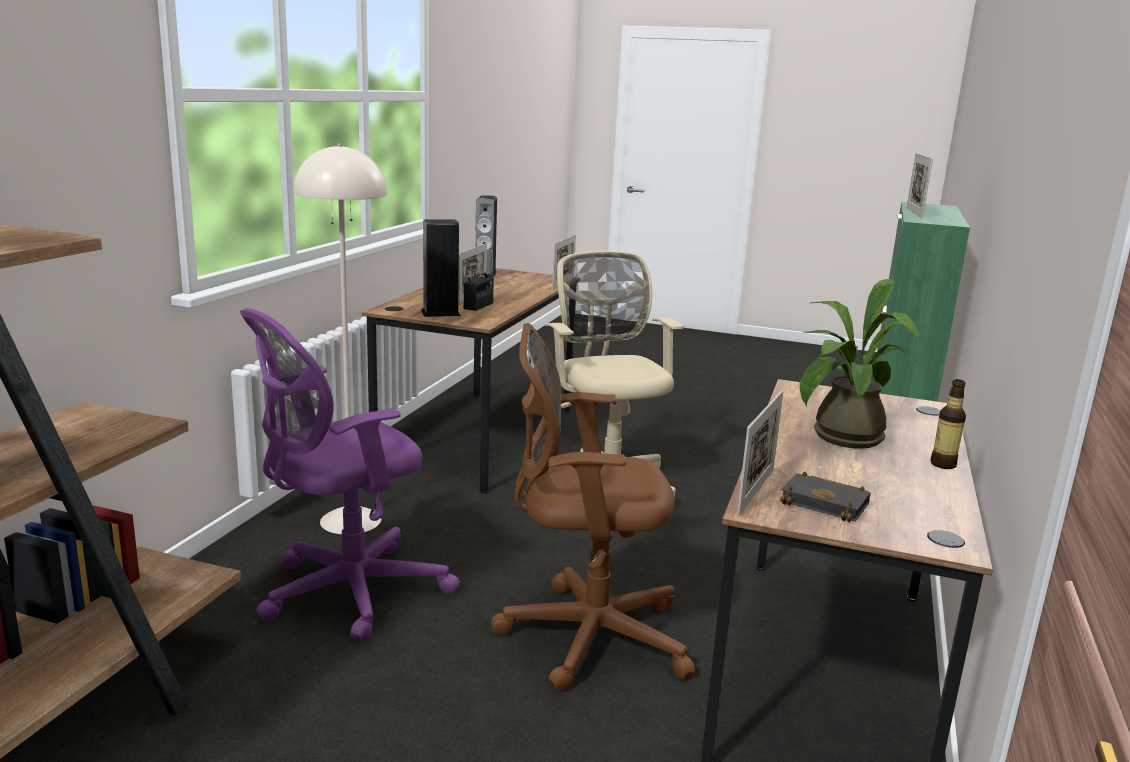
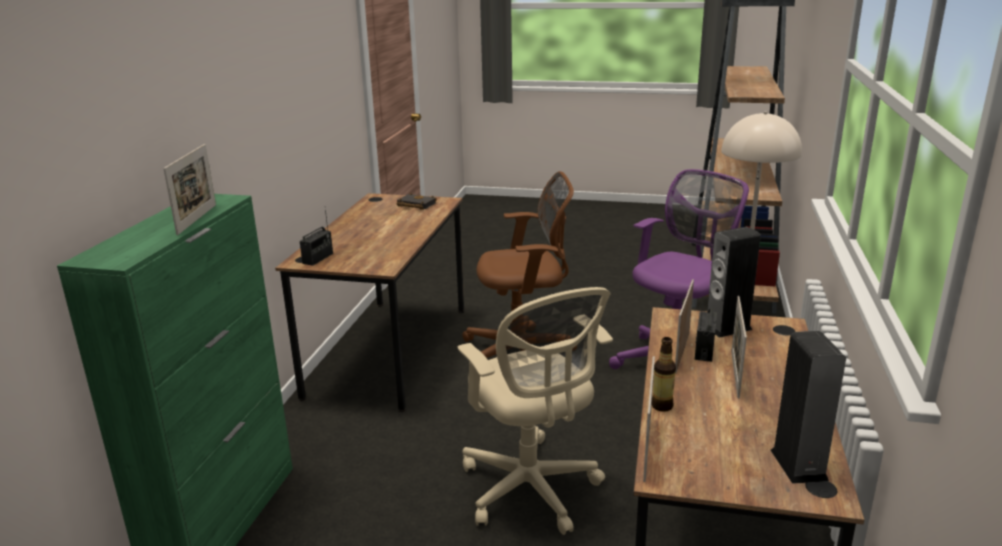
camera: 175 degrees right, 5 degrees up
picture frame [737,391,783,516] -> picture frame moved to [675,279,694,374]
potted plant [800,278,920,449] -> none
bottle [931,379,966,469] -> bottle moved to [652,337,676,412]
none -> radio [300,209,333,266]

